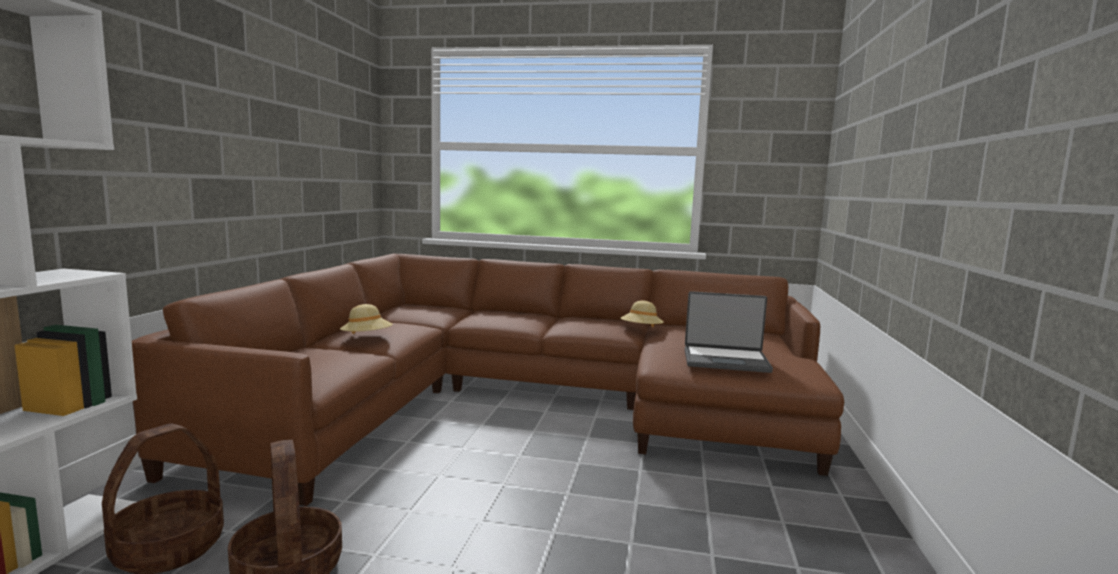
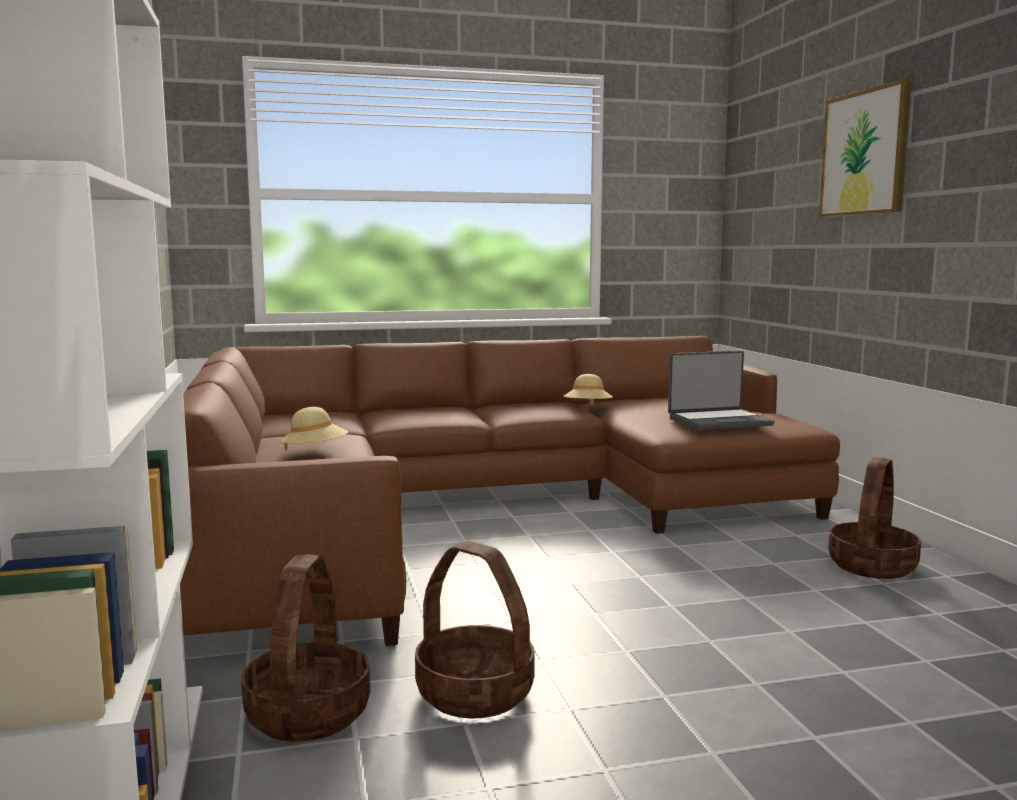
camera: 25 degrees left, 0 degrees up
none -> picture [819,78,912,217]
none -> basket [828,457,921,579]

